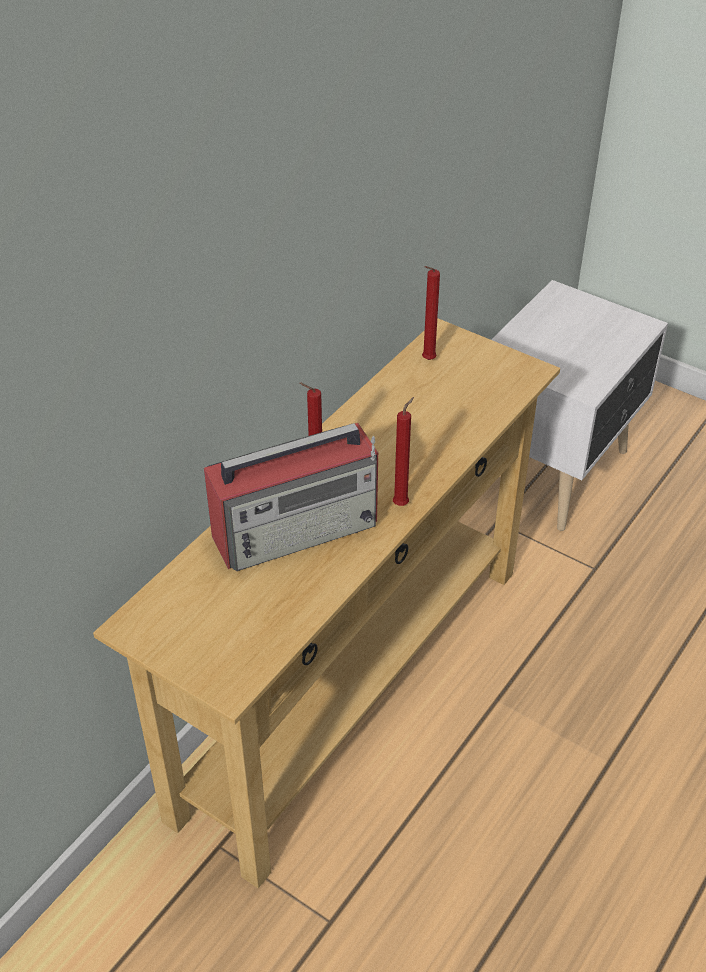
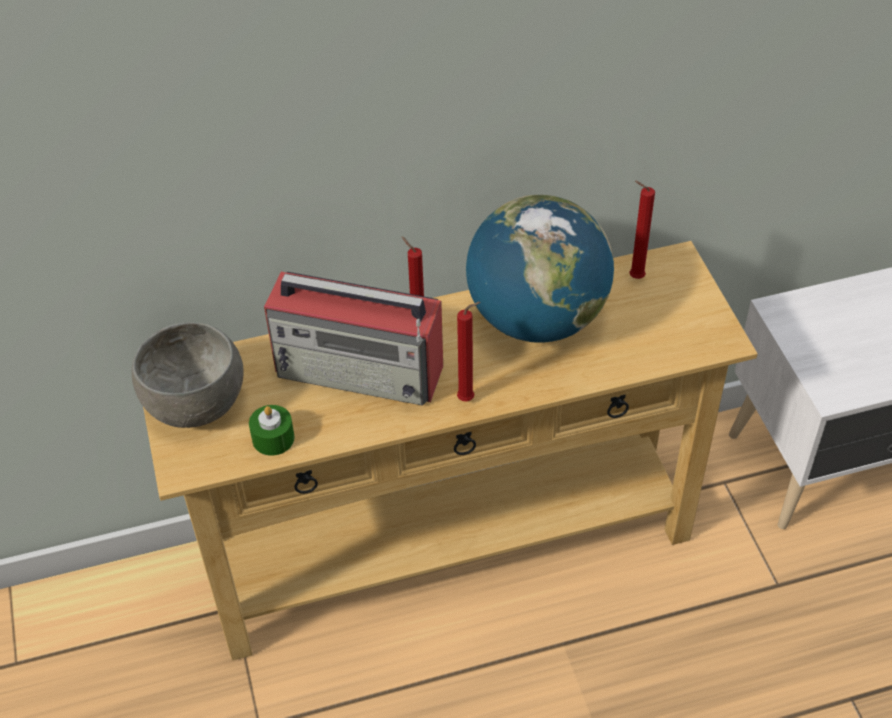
camera: 40 degrees right, 5 degrees up
none -> grey bowl [132,322,244,428]
none -> green candle [249,405,295,456]
none -> globe [466,195,614,343]

